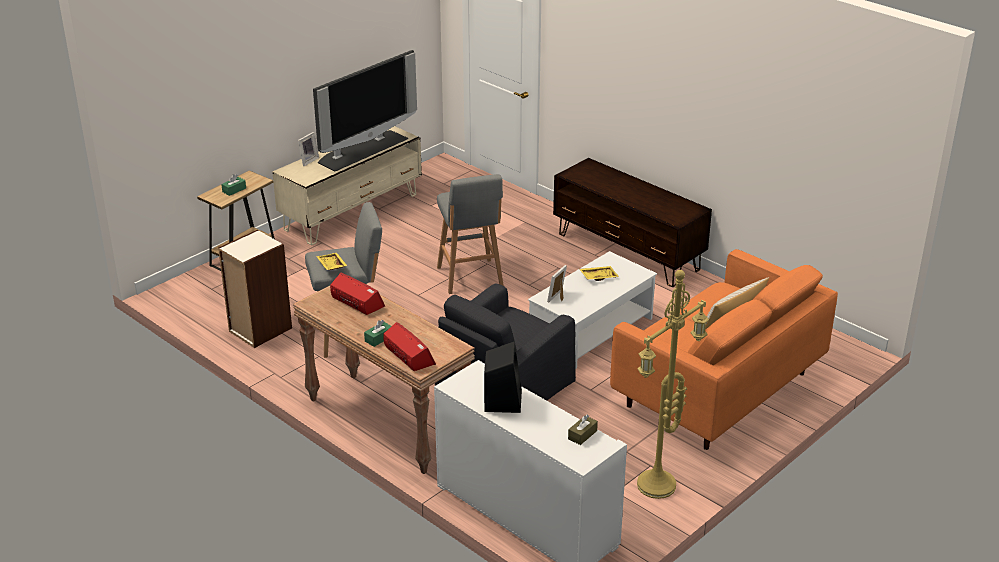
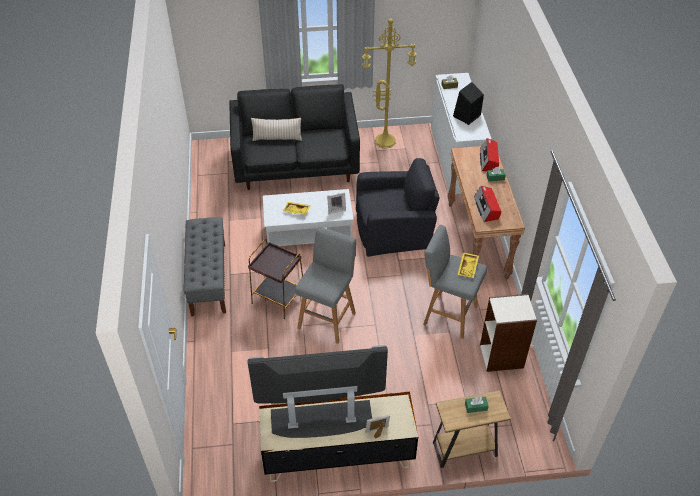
camera: 140 degrees left, 15 degrees up
brown tv stand [553,158,712,287] -> grey bench [184,217,226,316]
orange sofa [610,249,838,450] -> black sofa [229,84,360,190]
none -> brown side table [248,239,303,319]

